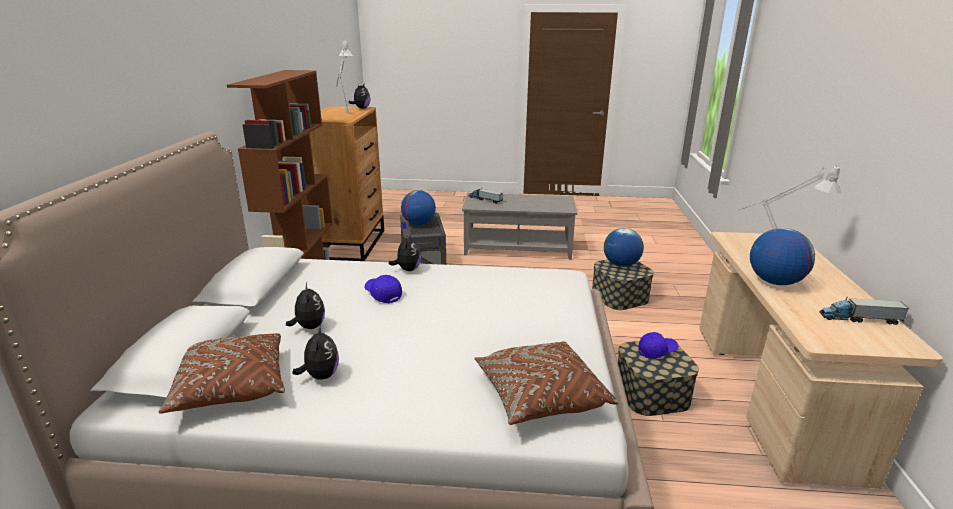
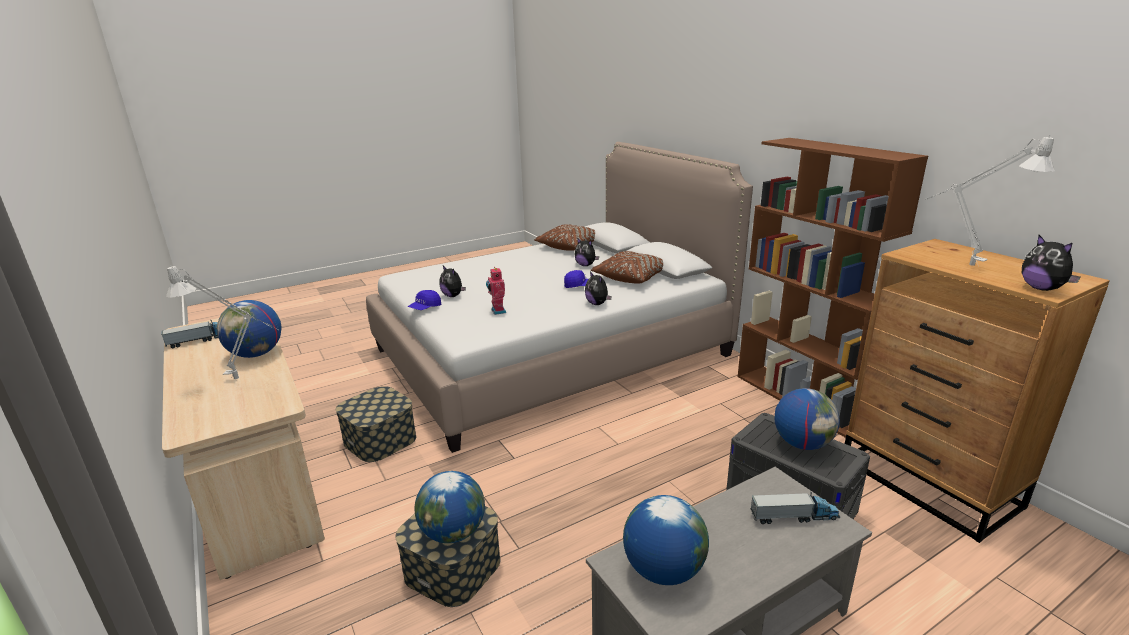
camera: 145 degrees right, 0 degrees up
plush toy [293,324,339,380] -> plush toy moved to [439,266,466,297]
brown pillow [474,341,618,425] -> brown pillow moved to [591,251,663,284]
blue cap [638,332,678,359] -> blue cap moved to [408,290,441,310]
none -> toy robot [486,267,506,315]
none -> globe [623,495,709,585]

